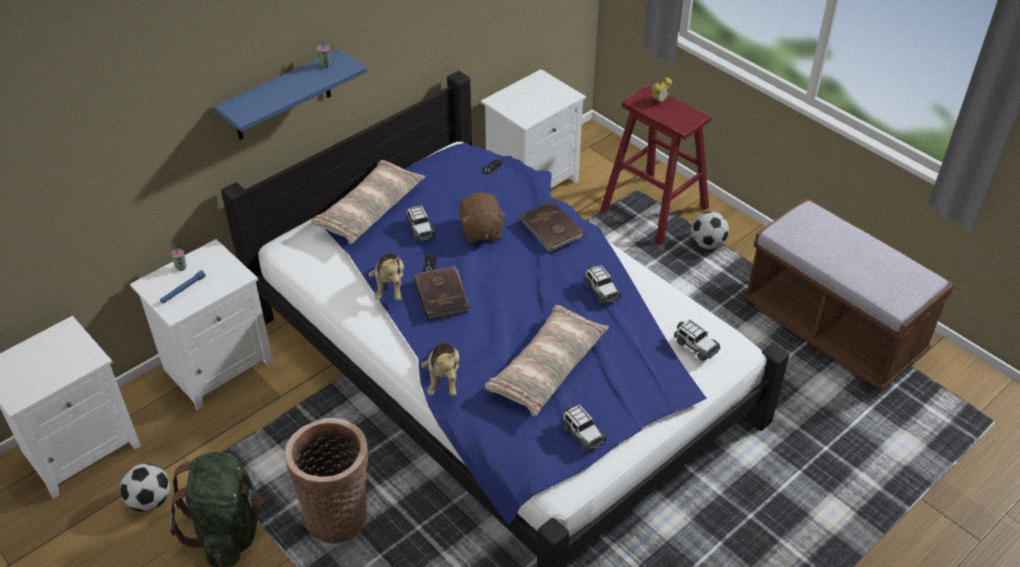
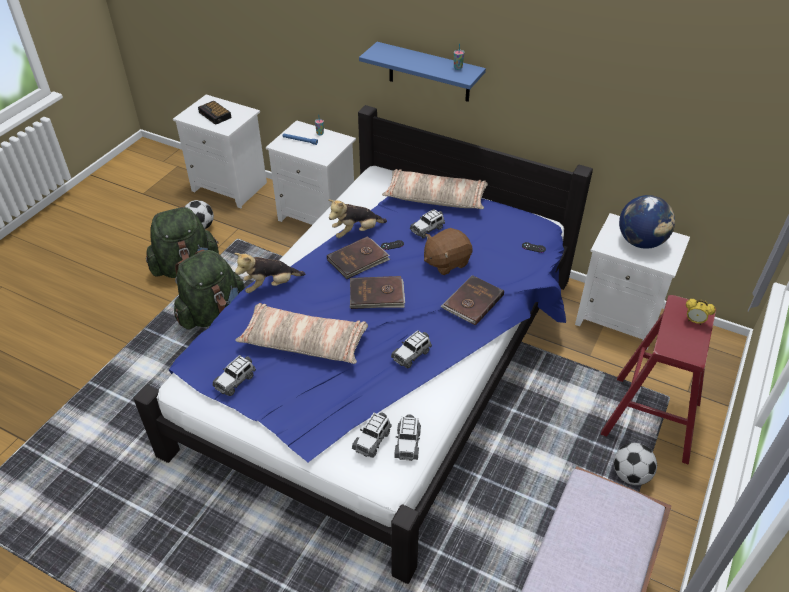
camera: 70 degrees right, 0 degrees up
basket [285,418,369,544] -> green backpack [174,249,245,329]
none -> alarm clock [198,101,231,125]
none -> brown book [350,276,405,309]
none -> toy car [394,414,421,461]
none -> globe [619,195,675,249]

